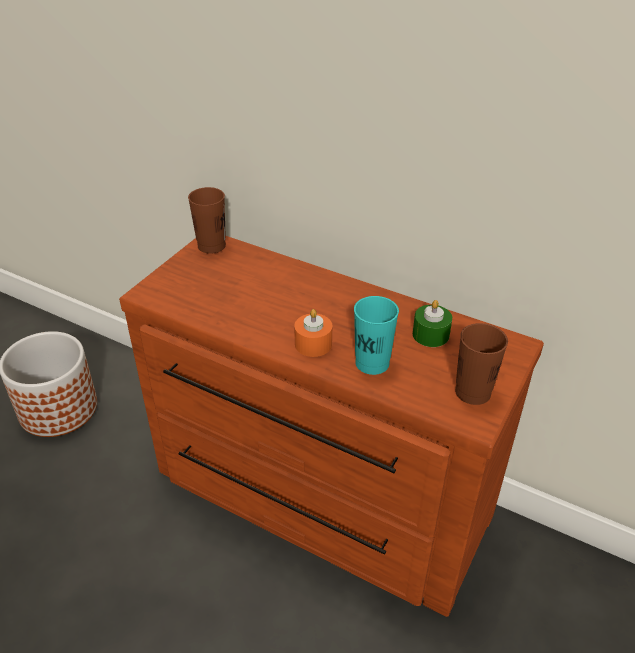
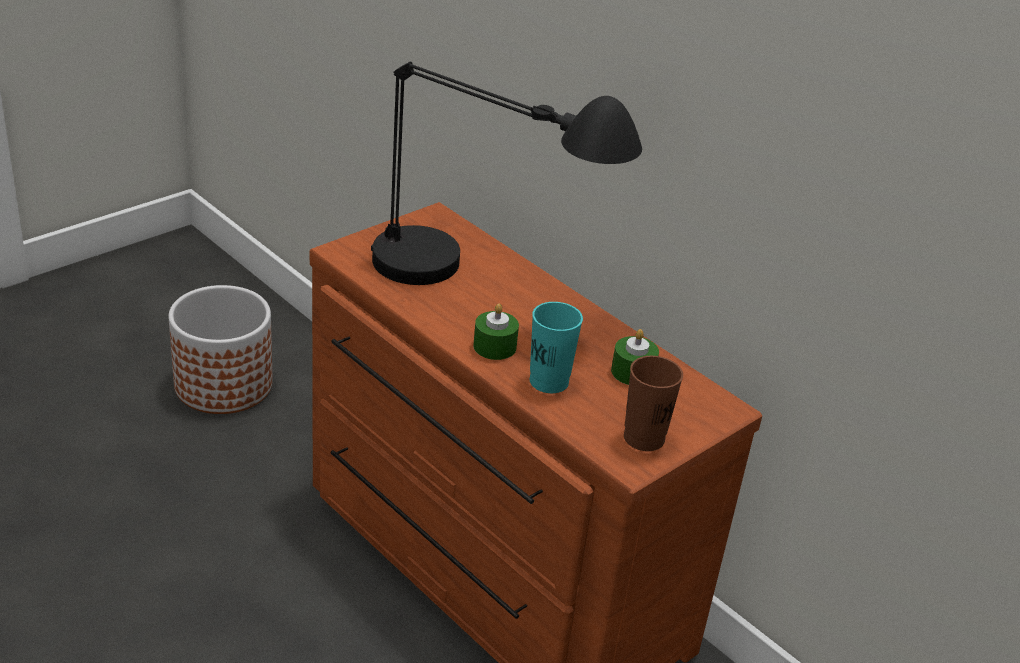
camera: 15 degrees right, 5 degrees down
brown cup [188,187,226,254] -> none
orange candle [294,309,332,357] -> green candle [473,304,519,360]
none -> black table lamp [371,61,642,285]

